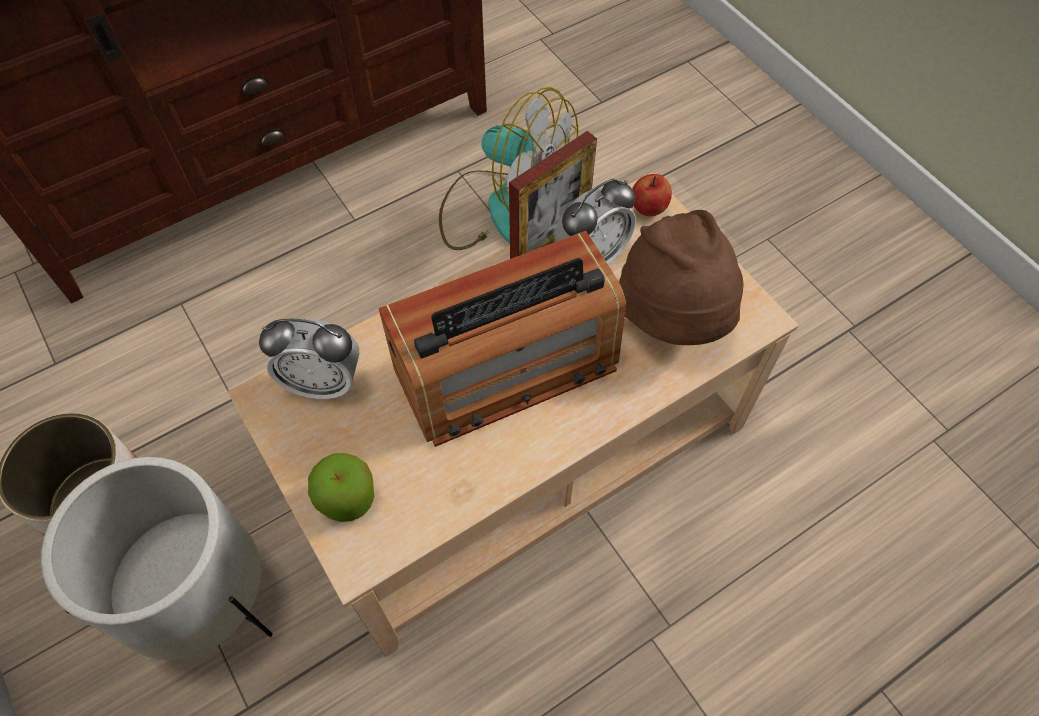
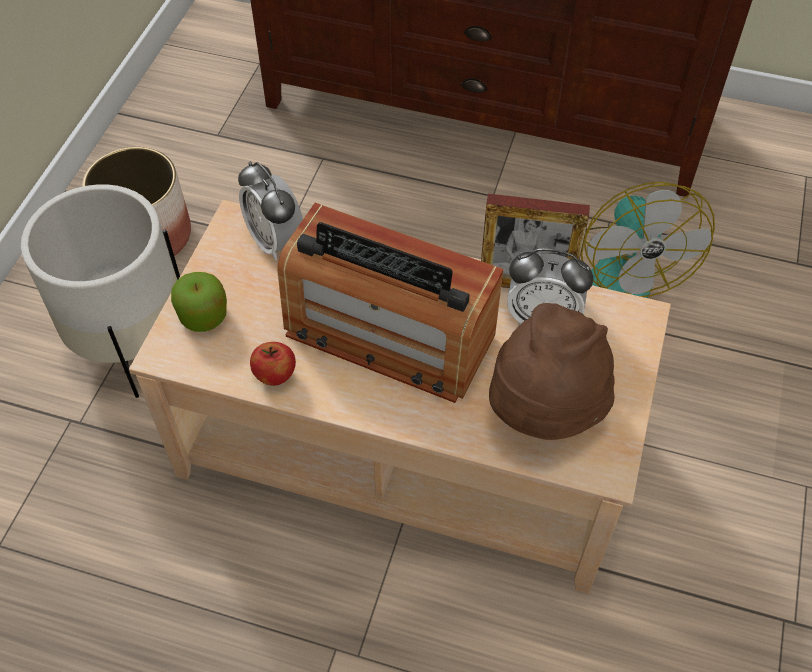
camera: 50 degrees right, 5 degrees down
apple [632,174,672,216] -> apple moved to [250,342,296,386]

